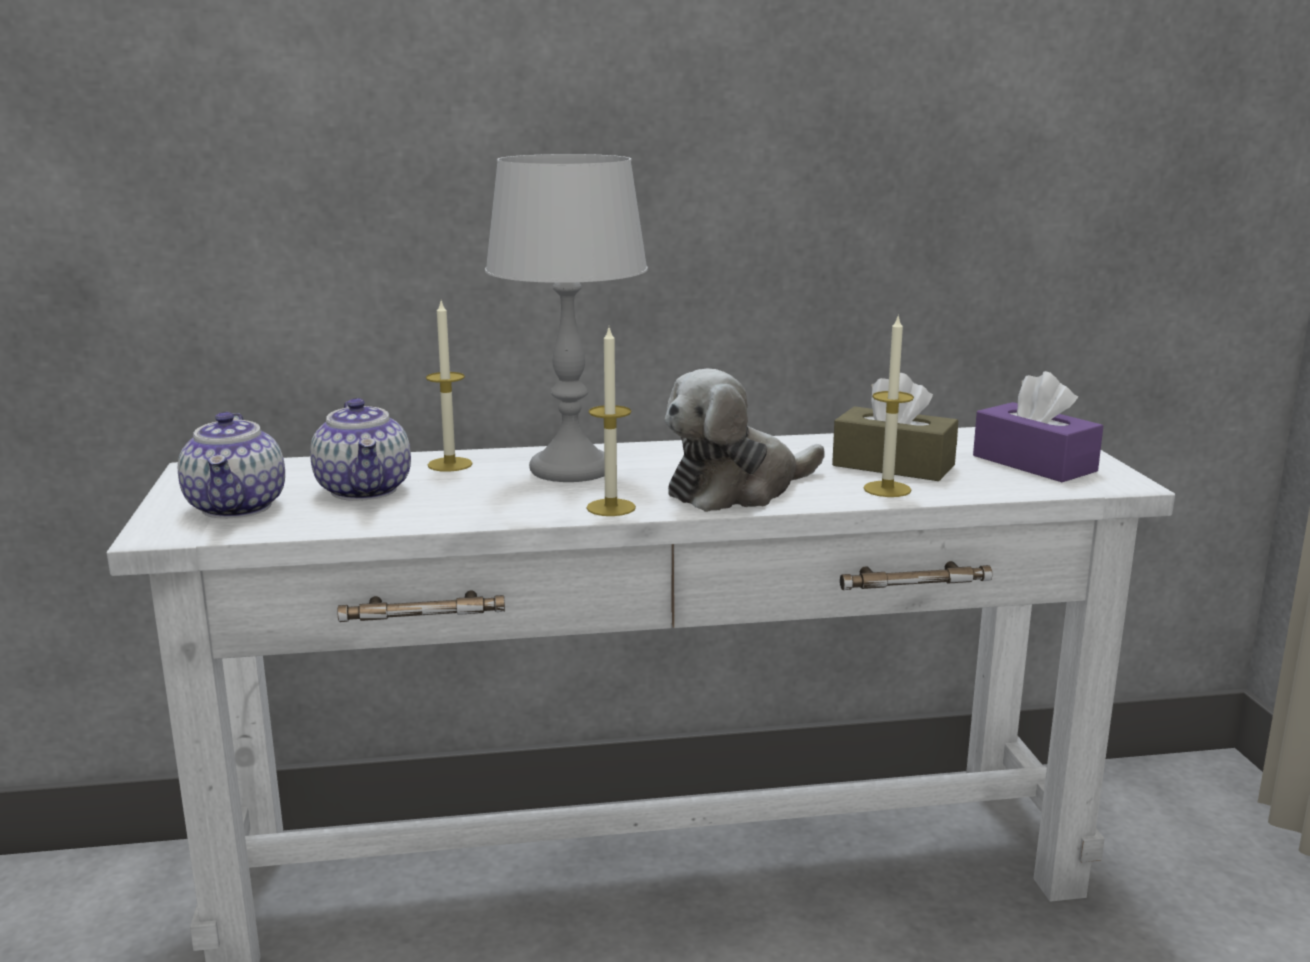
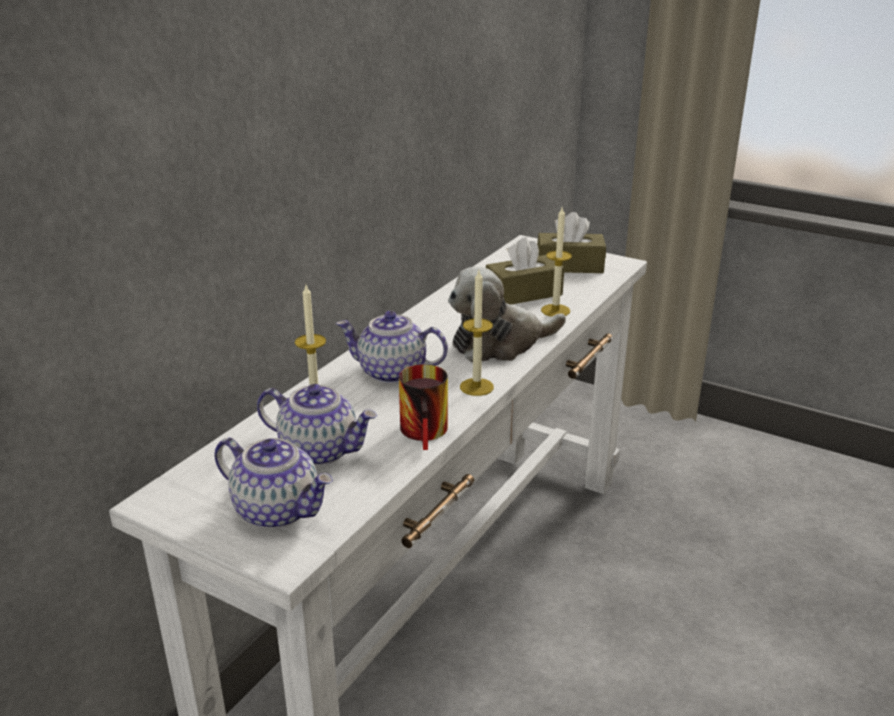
camera: 50 degrees left, 10 degrees up
grey table lamp [485,154,648,482] -> teapot [336,311,448,384]
plush toy [665,368,825,512] -> plush toy turned 60 degrees clockwise [448,267,566,362]
purple tissue box [973,371,1103,482] -> brown tissue box [537,212,606,273]
none -> mug [399,364,448,450]

